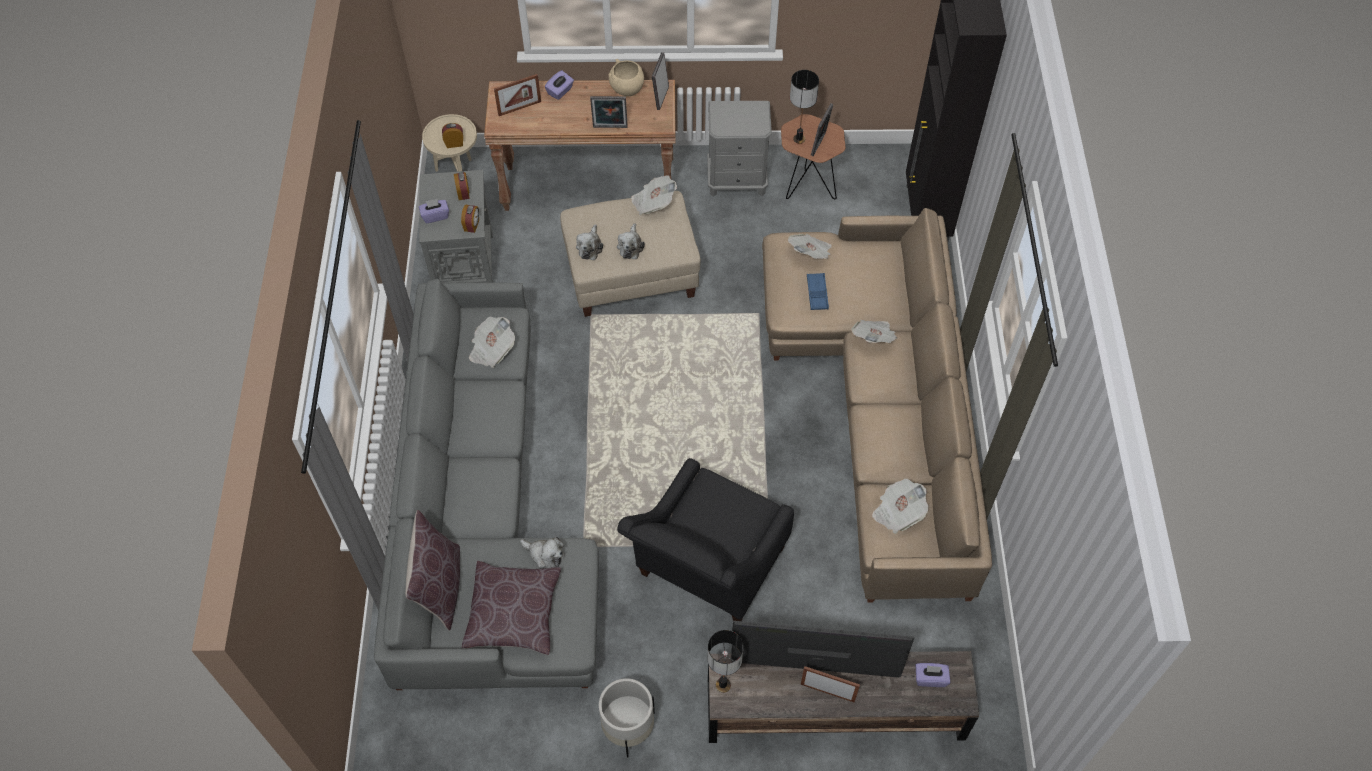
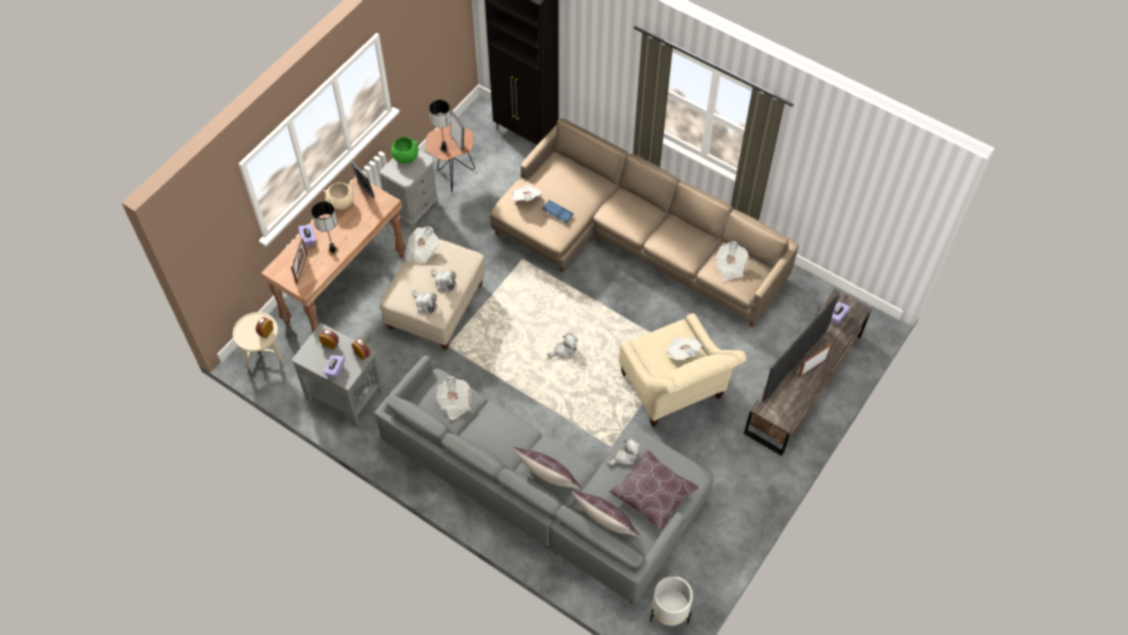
camera: 55 degrees left, 0 degrees up
picture frame [590,96,628,128] -> none
white planter [599,678,655,757] -> white planter moved to [650,576,693,626]
black armchair [617,458,794,621] -> beige armchair [619,313,747,427]
table lamp [707,630,744,693] -> table lamp moved to [311,201,338,255]
newspaper [851,320,897,343] -> newspaper moved to [665,337,702,360]
none -> green bowl [391,137,418,164]
none -> brown pillow [513,447,581,489]
none -> plush toy [547,333,578,358]

